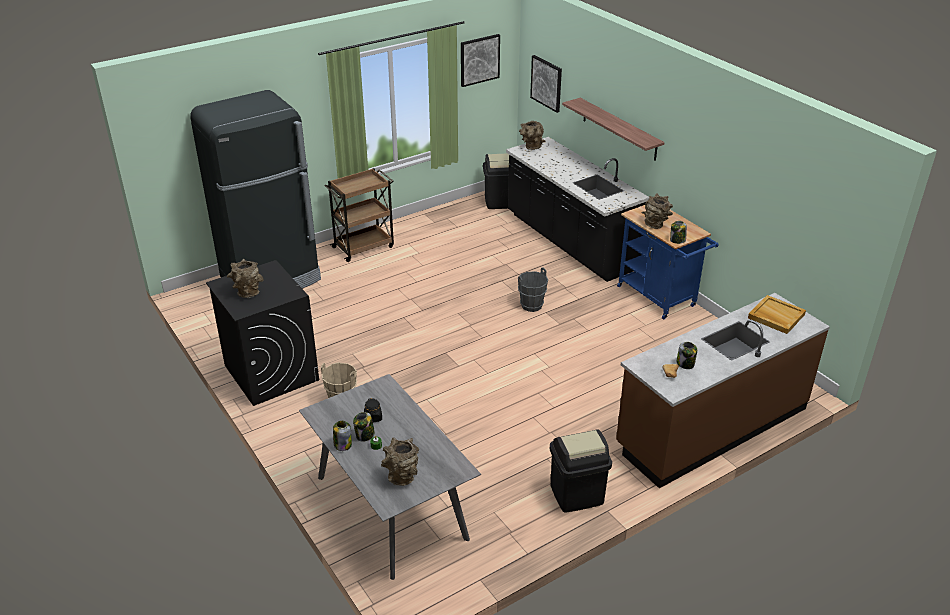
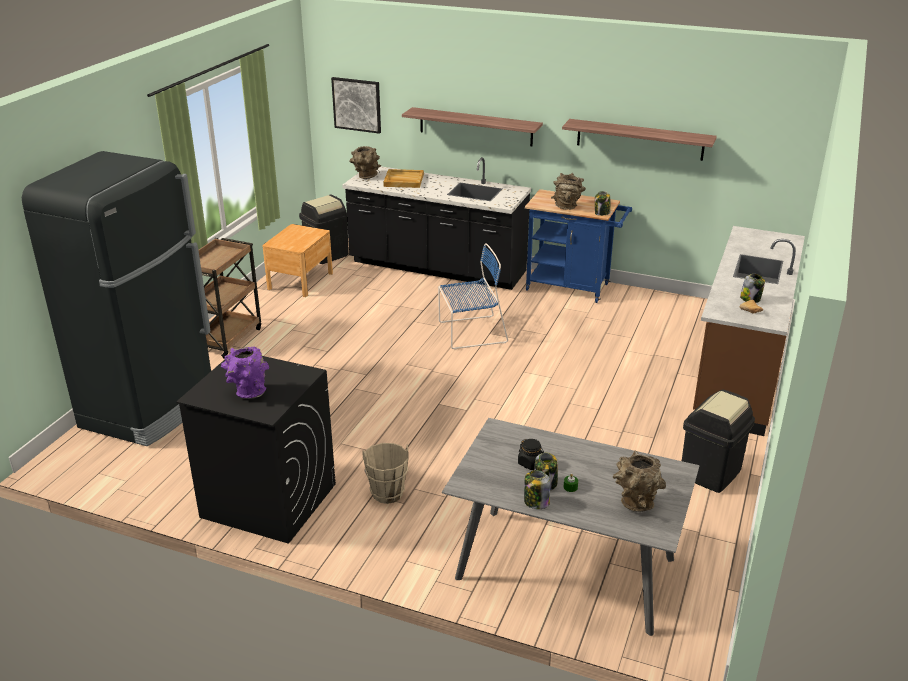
camera: 35 degrees left, 5 degrees down
brown vase [227,259,264,298] -> purple vase [221,347,269,399]
picture [461,34,500,87] -> none
grey bucket [518,268,548,312] -> blue chair [438,243,508,349]
beige tray [748,295,806,334] -> beige tray moved to [383,169,424,188]
none -> brown nightstand [262,224,333,297]
none -> shelf [562,119,717,161]

